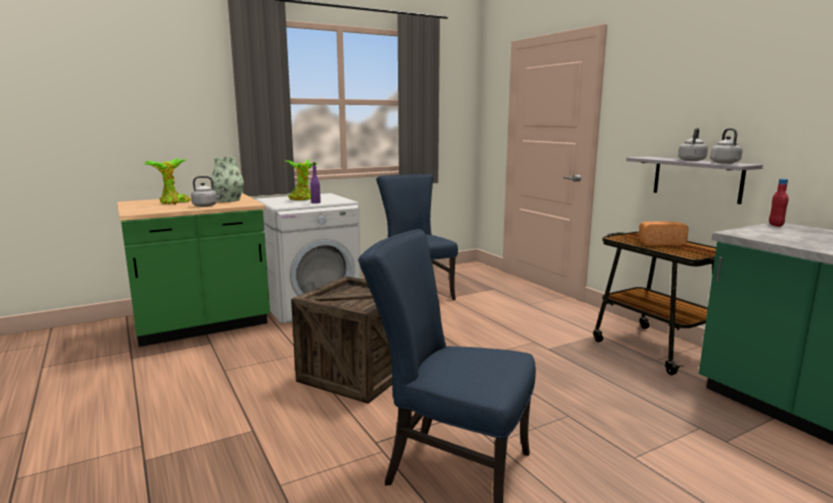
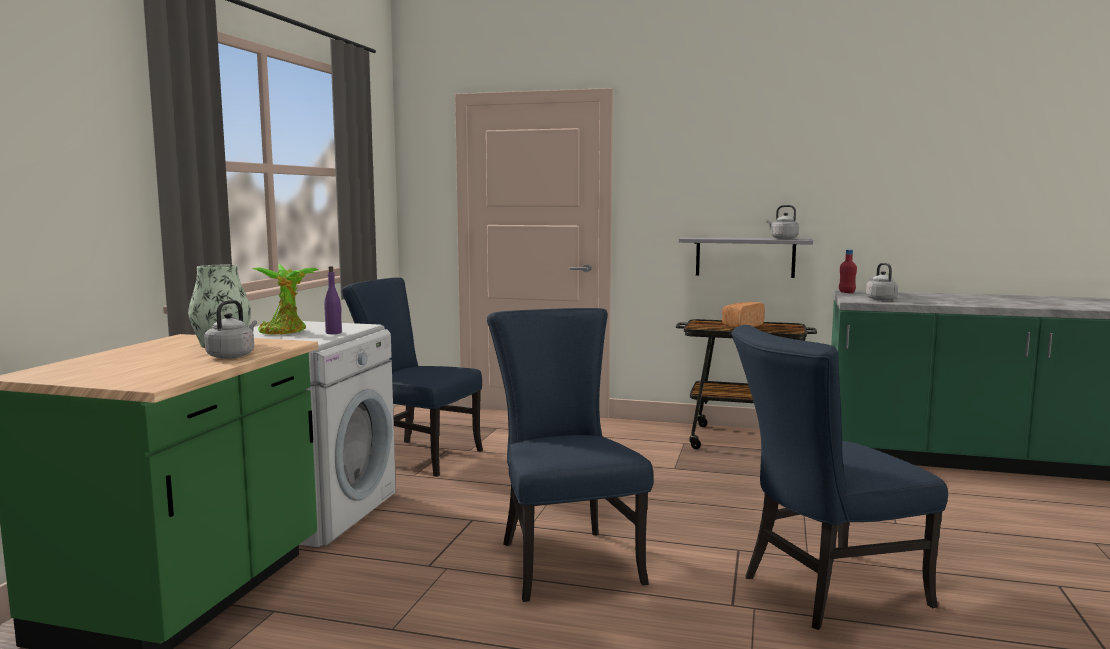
camera: 45 degrees left, 5 degrees down
potted plant [144,158,191,205] -> none
crate [291,276,392,404] -> blue chair [487,308,654,602]
grey kettle [678,128,708,161] -> grey kettle moved to [866,263,898,301]

